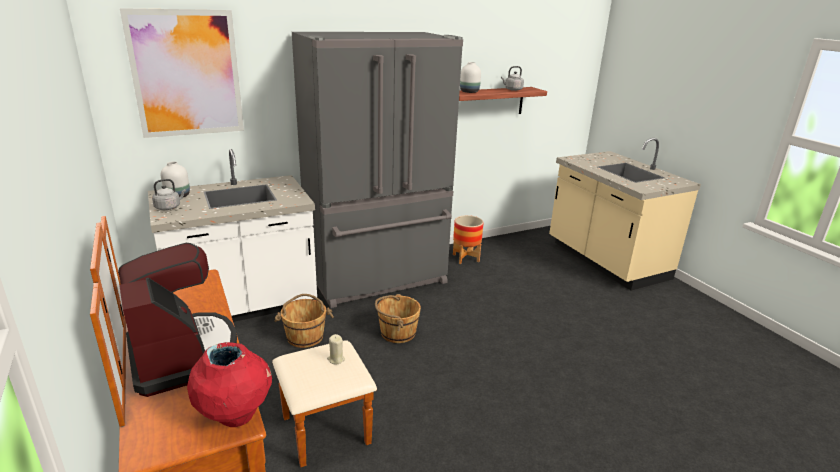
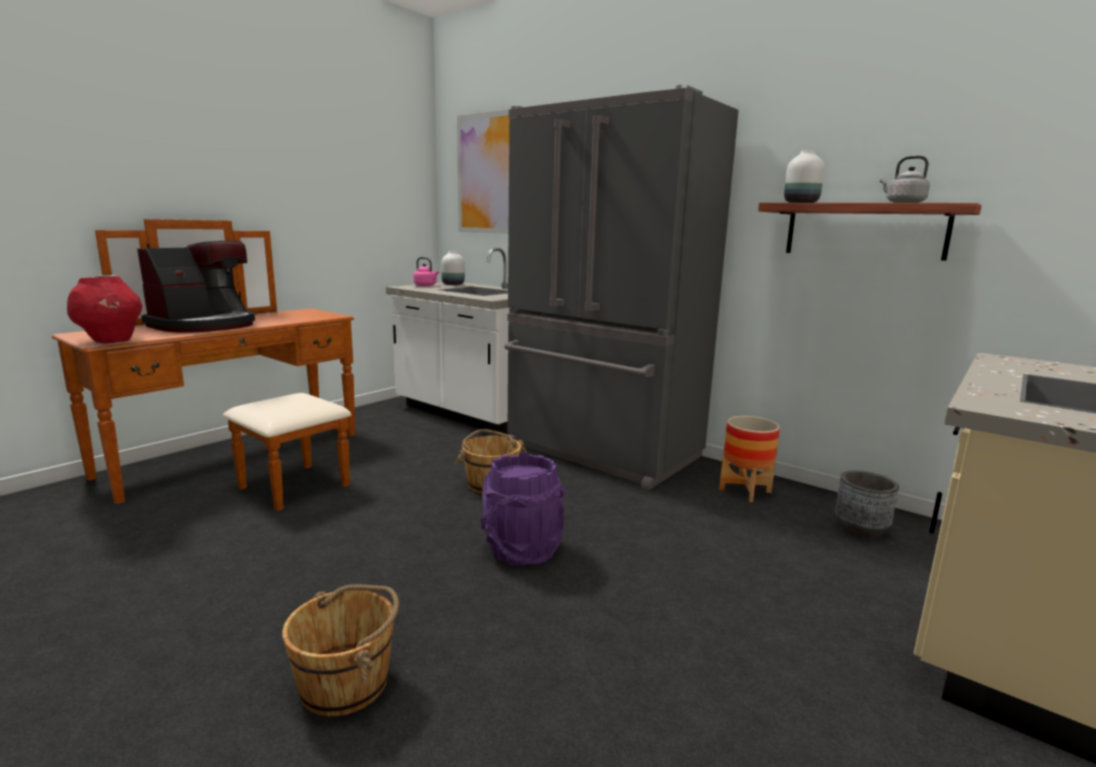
camera: 65 degrees right, 10 degrees down
grey kettle [152,179,186,210] -> pink kettle [413,257,439,286]
brown bucket [275,294,334,348] -> brown bucket moved to [282,584,399,716]
beige candle [327,334,345,365] -> none
none -> purple bucket [481,452,567,566]
none -> grey planter [835,471,899,539]

